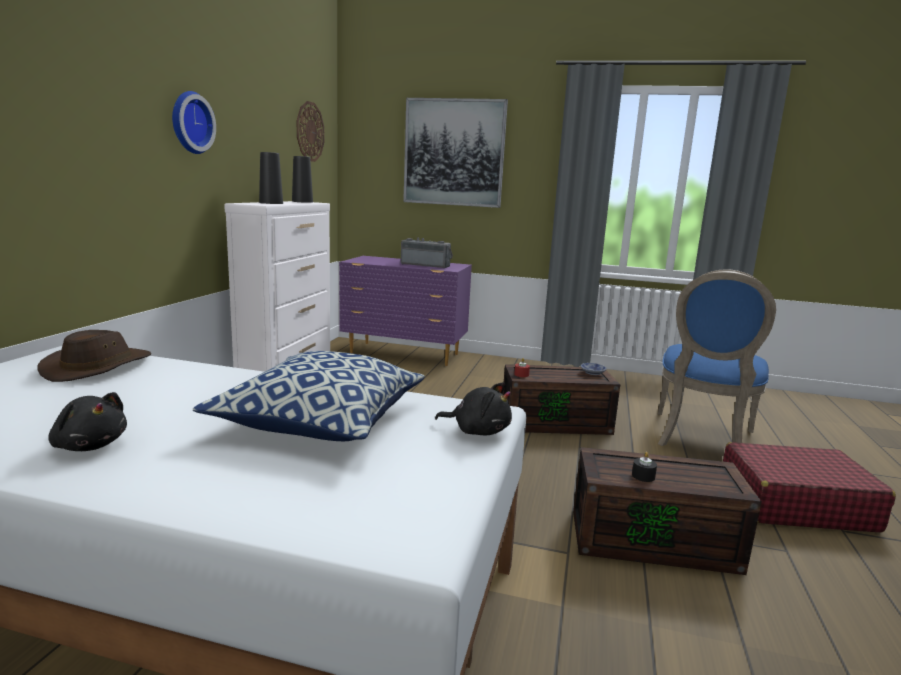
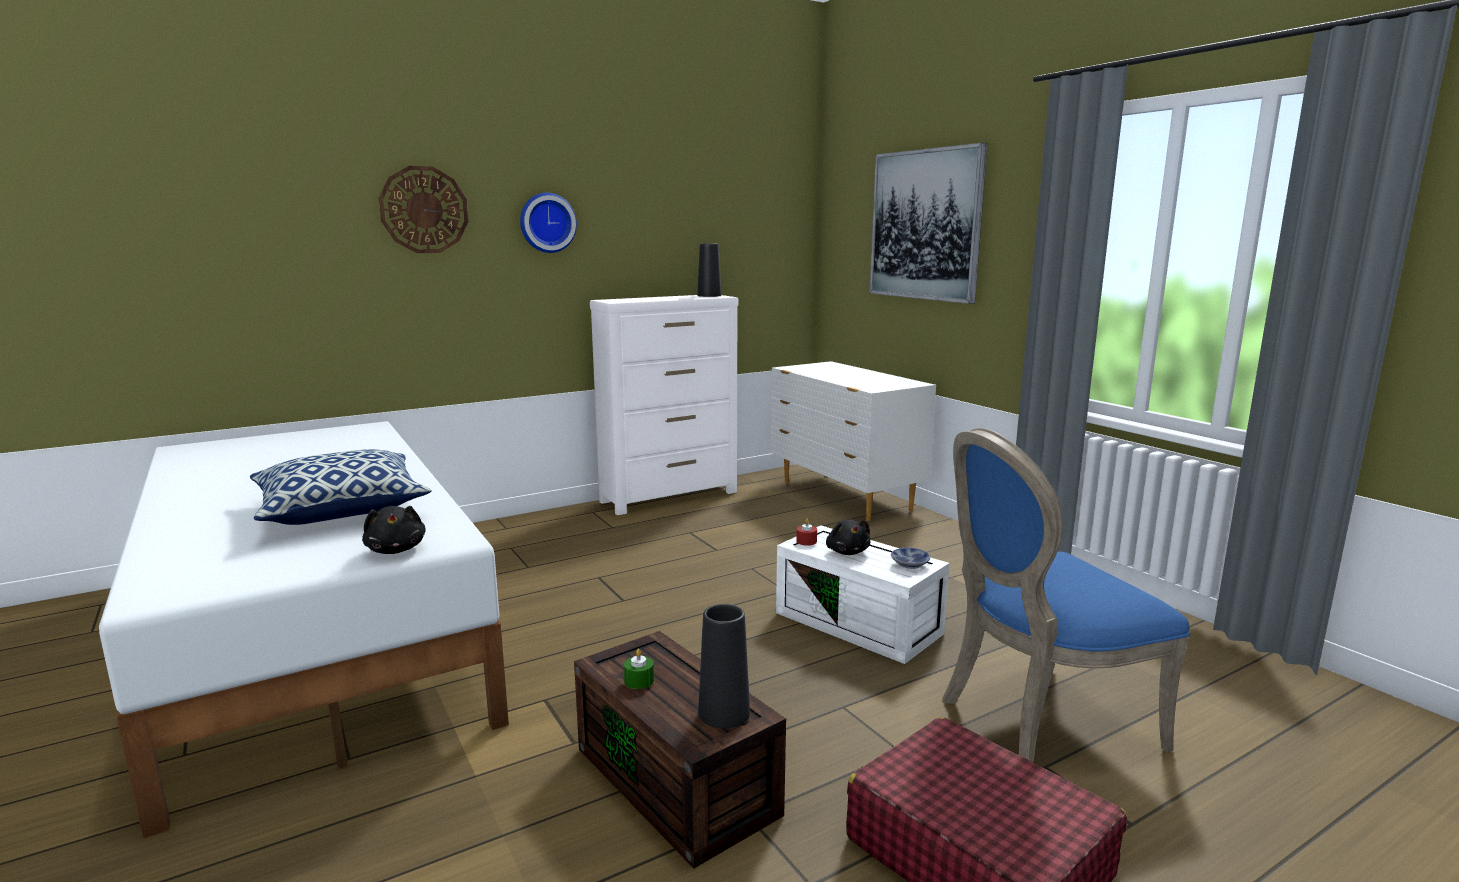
camera: 45 degrees right, 0 degrees up
brown hat [37,330,151,382] -> none
black plush toy [48,392,127,451] -> black plush toy moved to [826,519,870,555]
black vase [259,152,283,204] -> black vase moved to [698,604,750,728]
wall clock [297,101,324,162] -> wall clock moved to [379,166,468,253]
purple dresser [339,256,472,366] -> white dresser [771,361,936,521]
radio [401,238,453,268] -> none
brown storage box [503,364,620,435] -> white storage box [776,525,949,664]
black candle [632,452,657,482] -> green candle [624,649,654,689]

